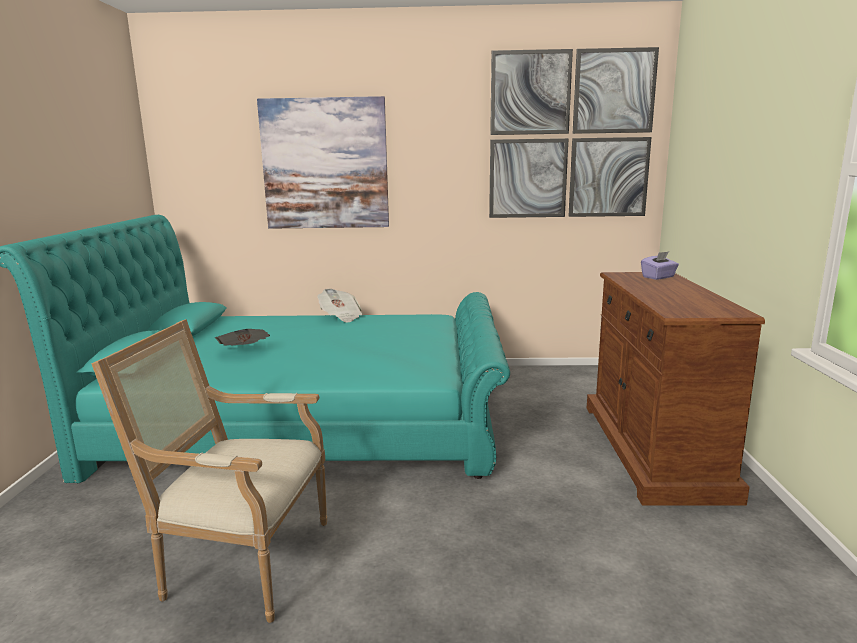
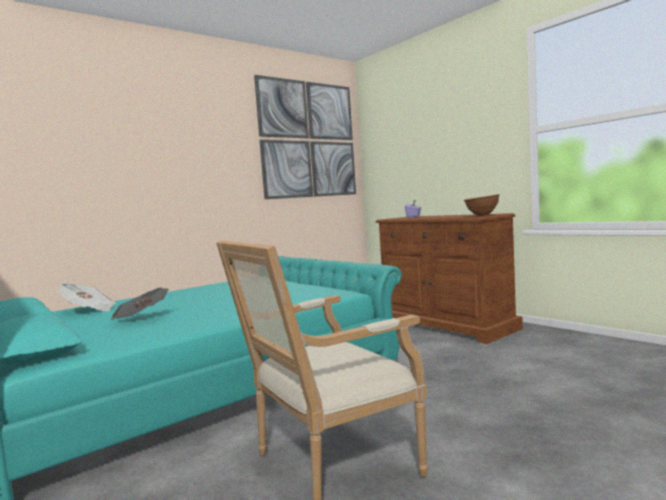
camera: 40 degrees left, 10 degrees down
picture [257,96,389,229] -> none
newspaper [317,288,363,323] -> newspaper moved to [58,283,116,311]
none -> brown bowl [464,194,499,216]

